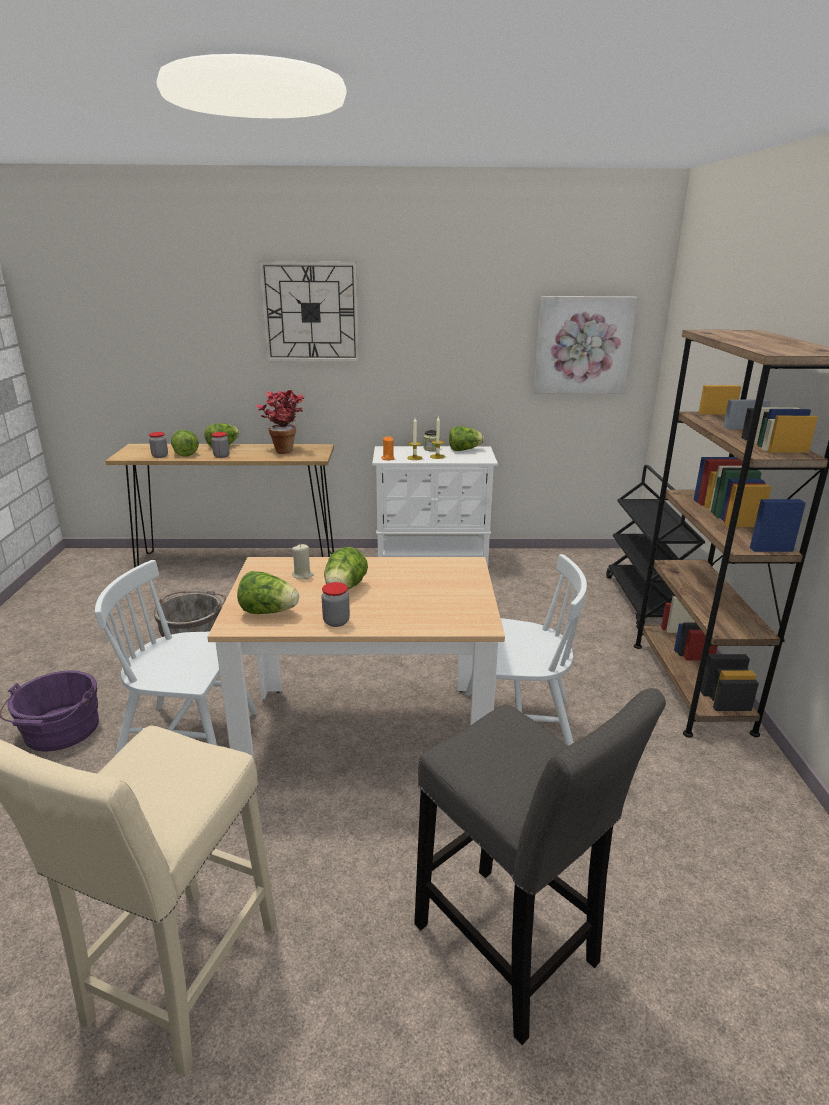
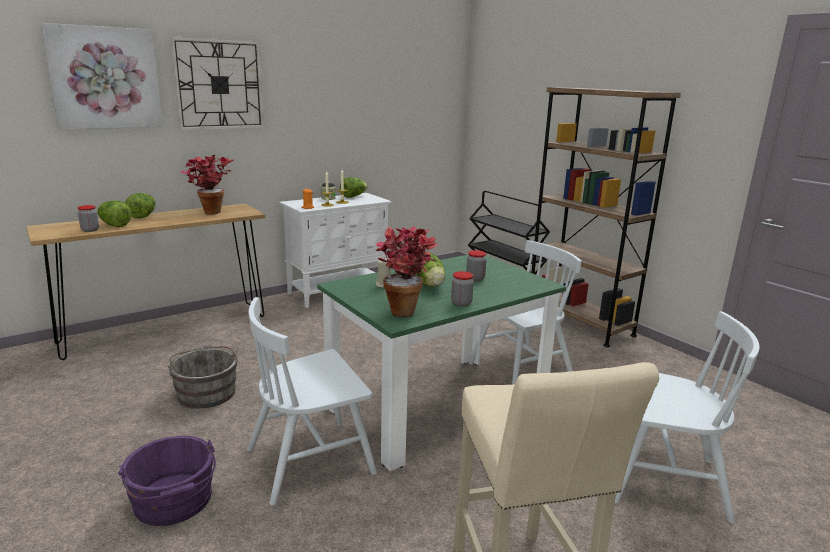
camera: 35 degrees left, 5 degrees down
beige dining table [207,557,505,758] -> green dining table [317,255,566,471]
jar [211,432,229,458] -> jar moved to [466,250,487,281]
lettuce [237,571,299,614] -> potted plant [375,227,438,317]
grey stool [414,688,666,1045] -> white chair [615,312,760,523]
picture [534,296,638,394] -> picture moved to [40,23,163,130]

